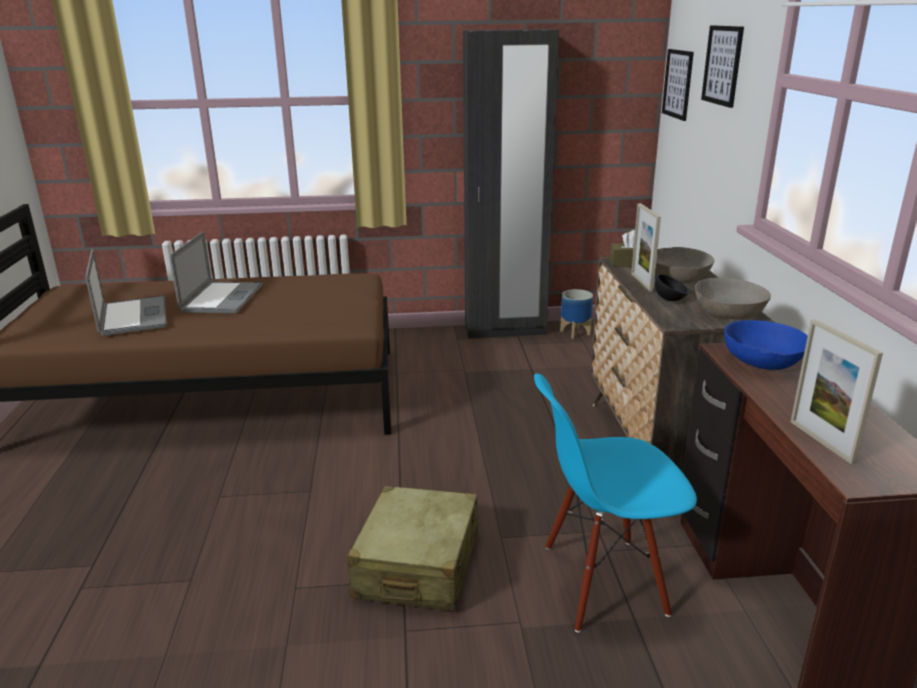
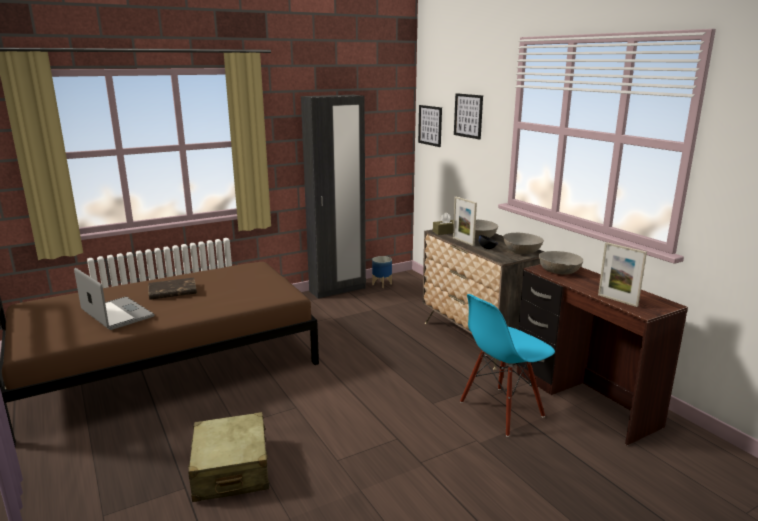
camera: 25 degrees left, 5 degrees down
laptop [169,231,263,313] -> brown book [148,277,197,300]
beige suitcase [347,486,478,611] -> beige suitcase moved to [188,412,269,502]
blue bowl [724,320,808,370] -> grey bowl [539,251,583,275]

